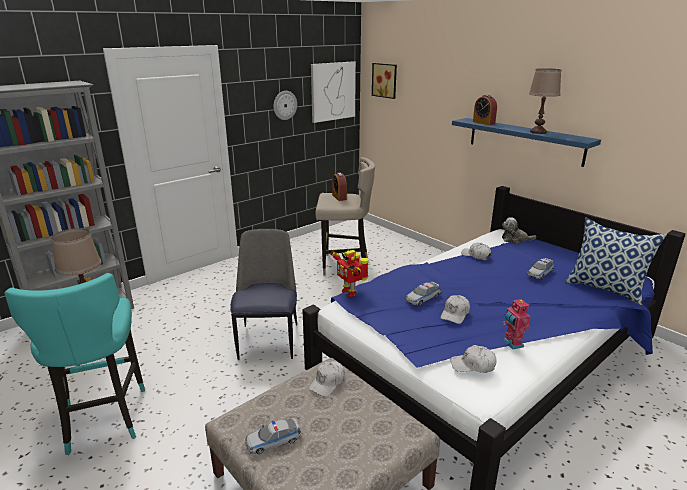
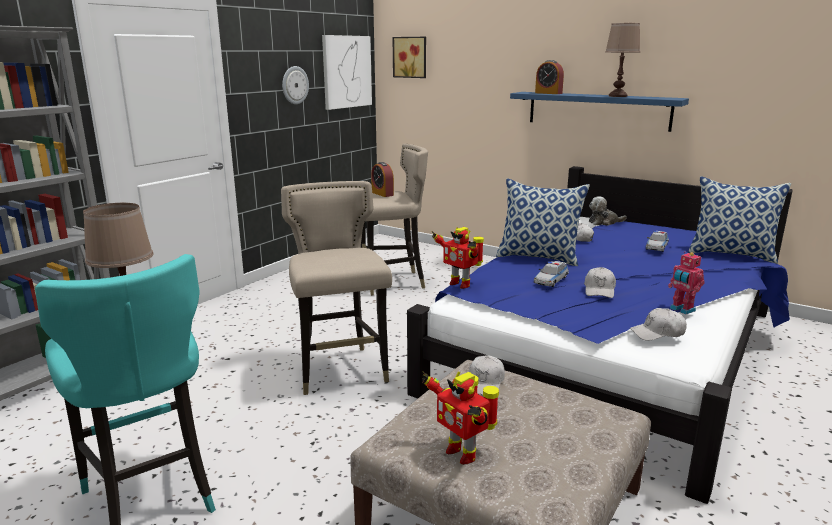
camera: 15 degrees left, 5 degrees down
chair [230,229,297,360] -> beige stool [281,181,392,395]
toy car [245,418,303,454] -> toy robot [422,372,499,465]
none -> pillow [496,178,590,266]

